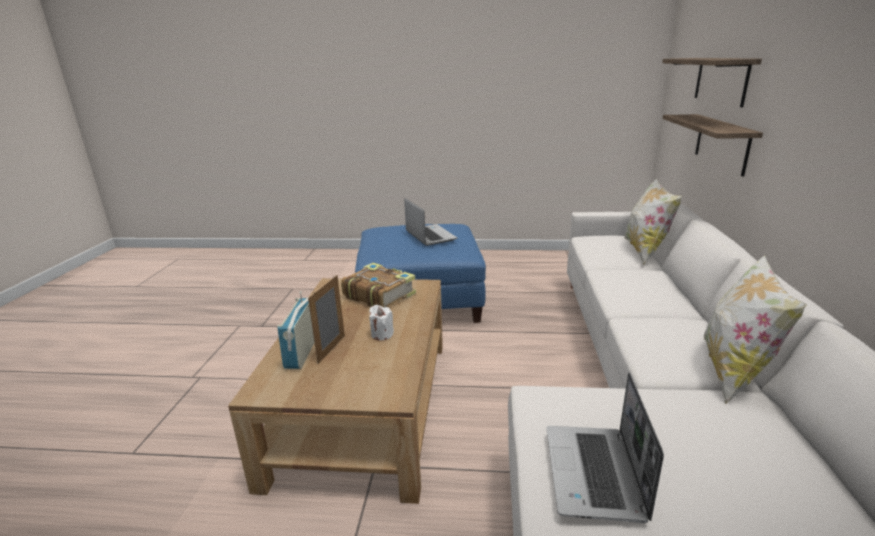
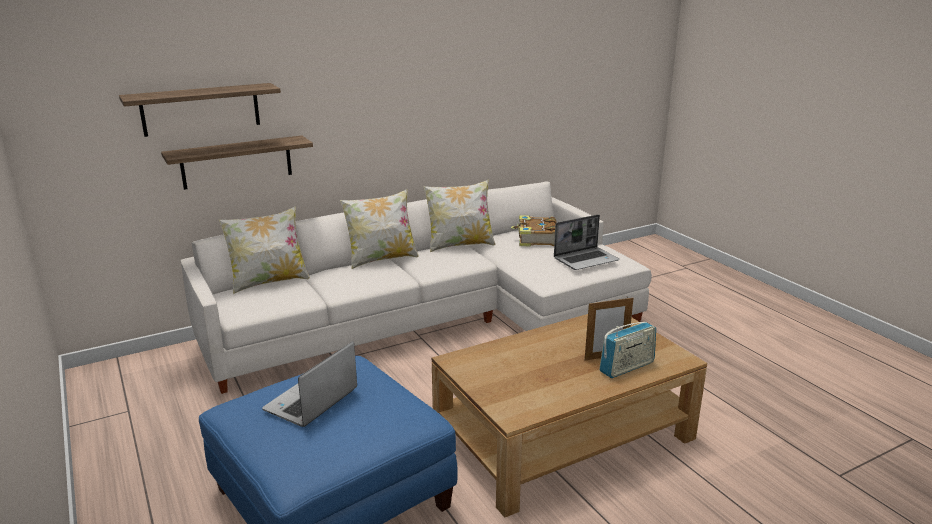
camera: 125 degrees left, 0 degrees up
book [341,263,416,307] -> book moved to [511,216,557,246]
white candle [369,305,394,341] -> none
none -> pillow [340,189,419,269]

